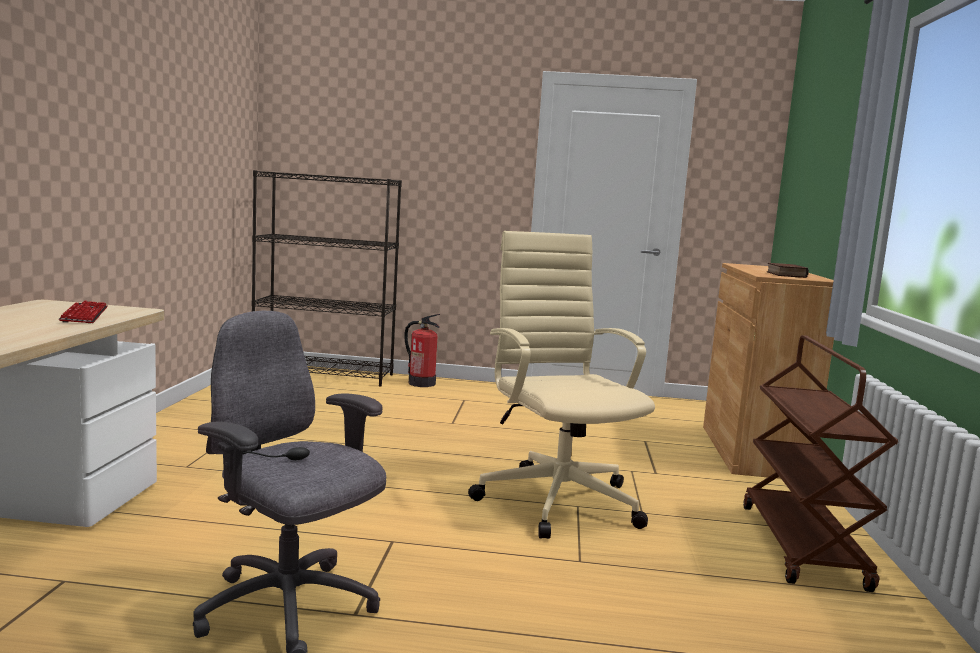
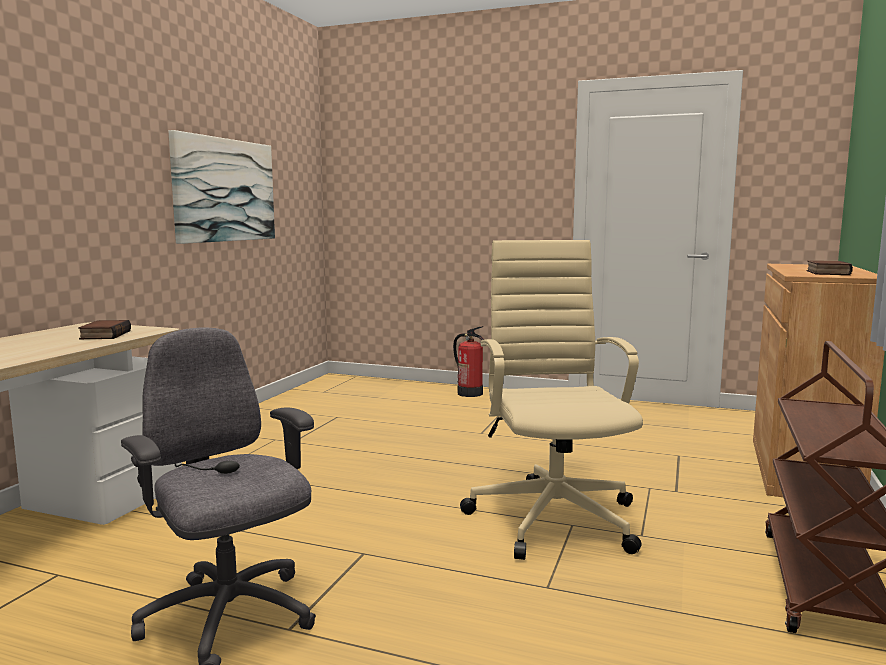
camera: 15 degrees right, 0 degrees up
keyboard [59,300,108,323] -> book [78,320,131,339]
black bookcase [251,170,402,387] -> none
none -> picture [168,130,275,244]

